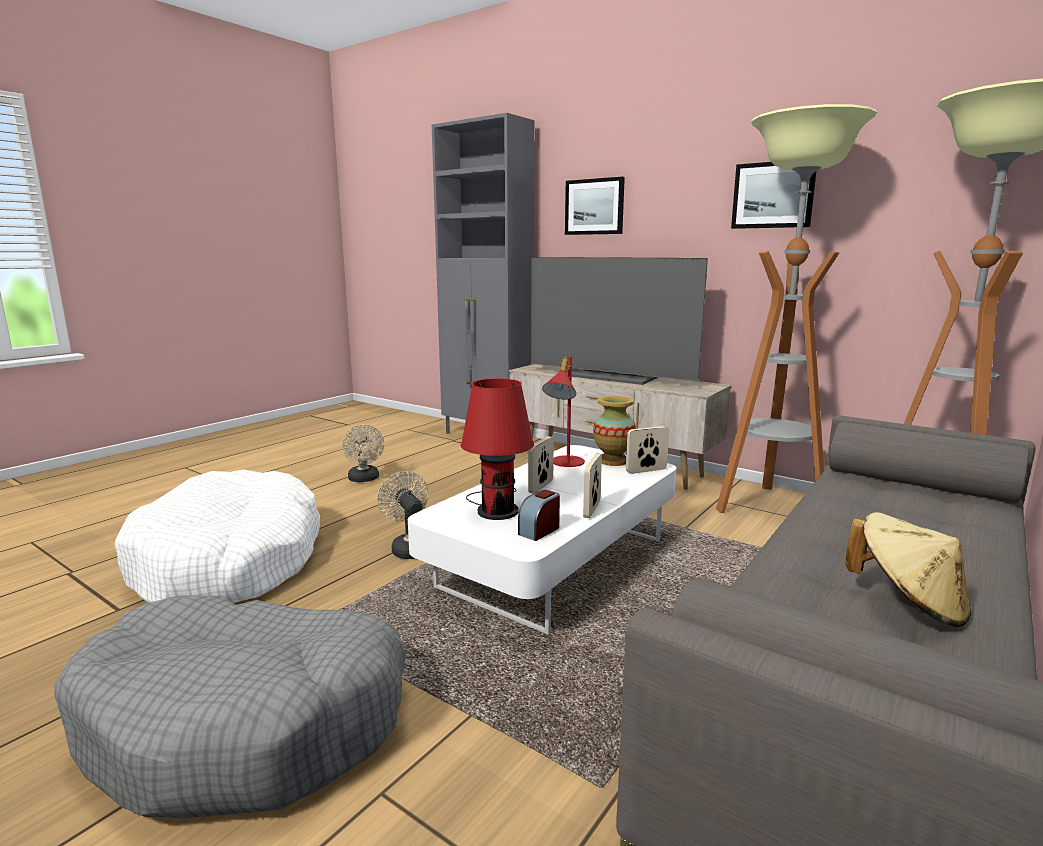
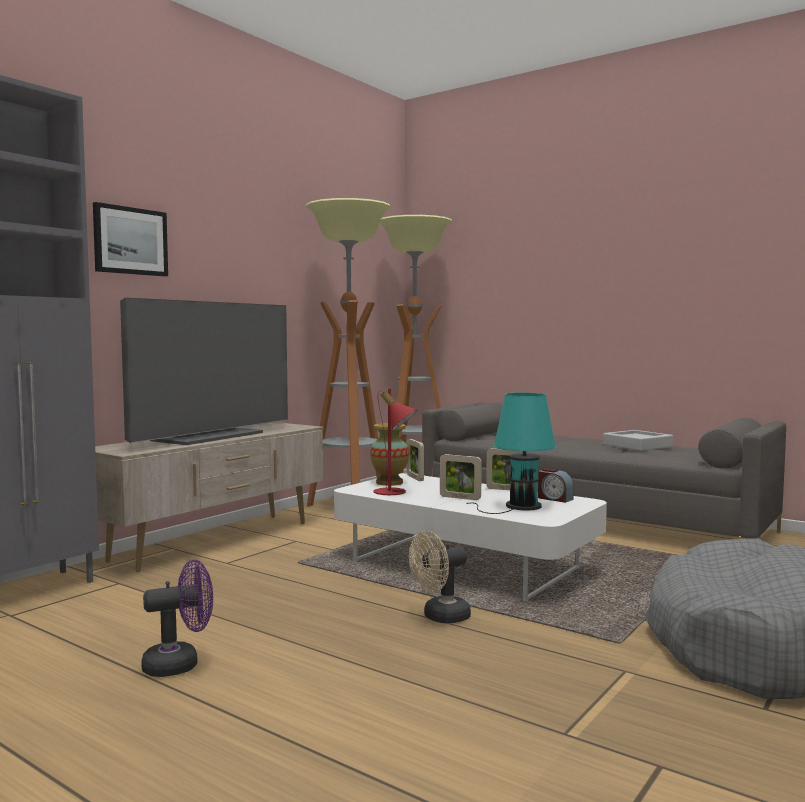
camera: 90 degrees left, 10 degrees down
white dog bed [115,469,320,603] -> none
beige fan [342,425,384,482] -> purple fan [141,560,213,677]
red table lamp [460,378,534,520] -> turquoise table lamp [466,393,556,514]
picture [731,162,816,229] -> none
beige hat [845,512,971,627] -> grey tray [603,430,673,451]

